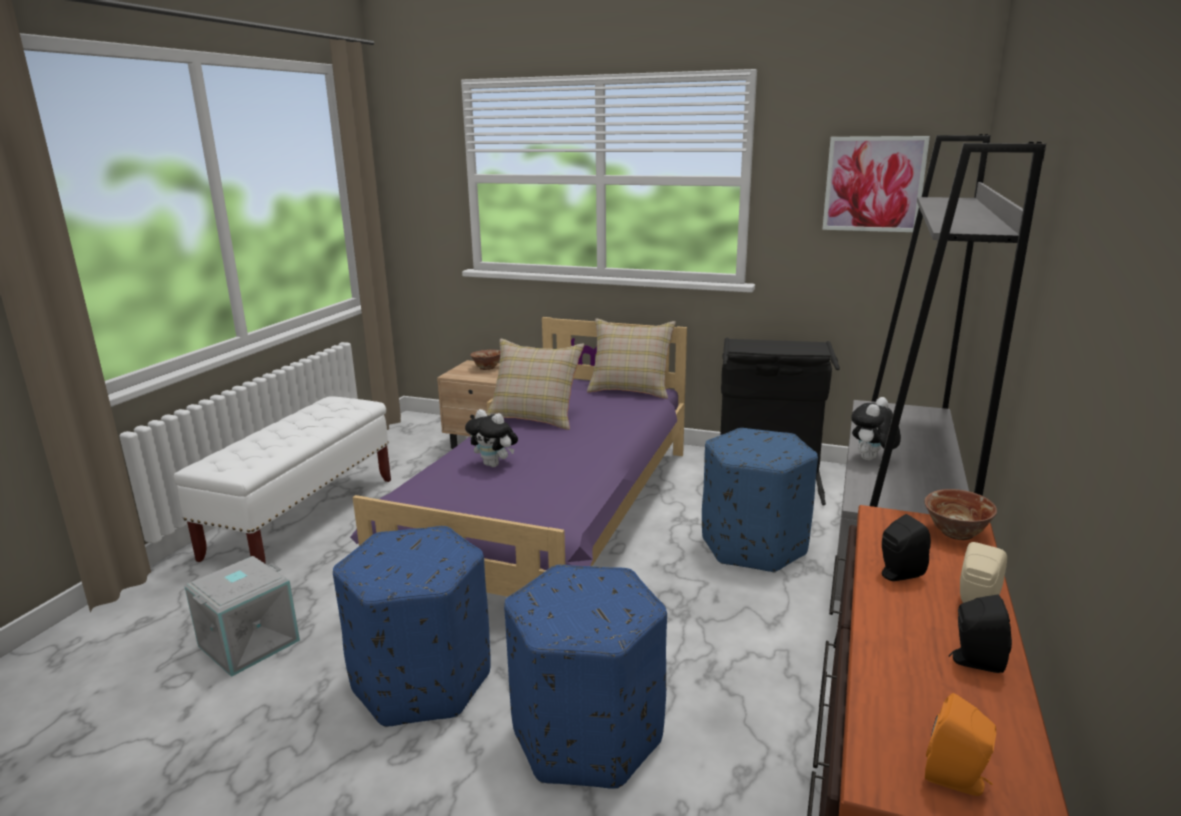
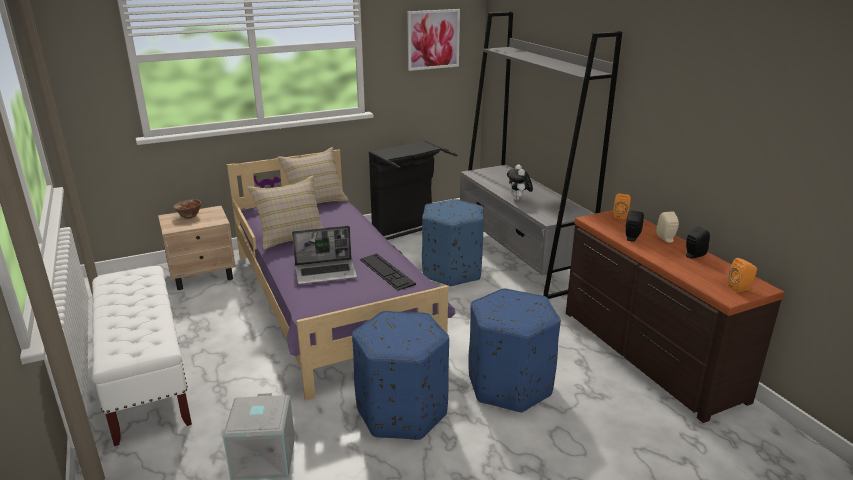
camera: 45 degrees left, 5 degrees up
plush toy [465,409,518,467] -> laptop [292,226,357,284]
bowl [925,489,997,540] -> orange speaker [613,193,631,220]
none -> keyboard [359,253,416,291]

